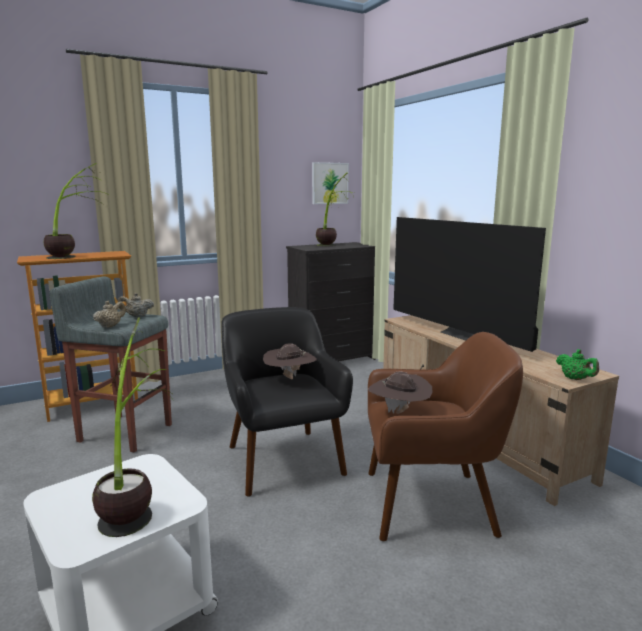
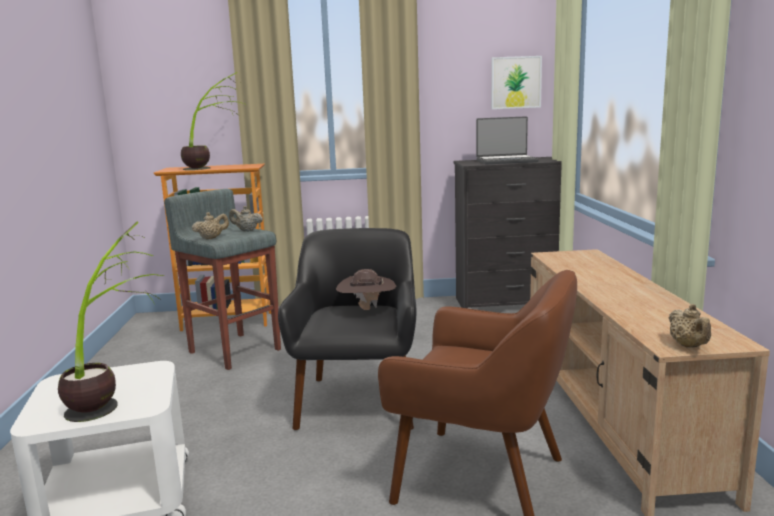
camera: 25 degrees right, 0 degrees up
potted plant [316,172,354,246] -> laptop [476,116,539,165]
brown hat [368,372,433,414] -> none
television [393,217,546,352] -> none
green teapot [556,349,599,380] -> beige teapot [669,304,711,347]

